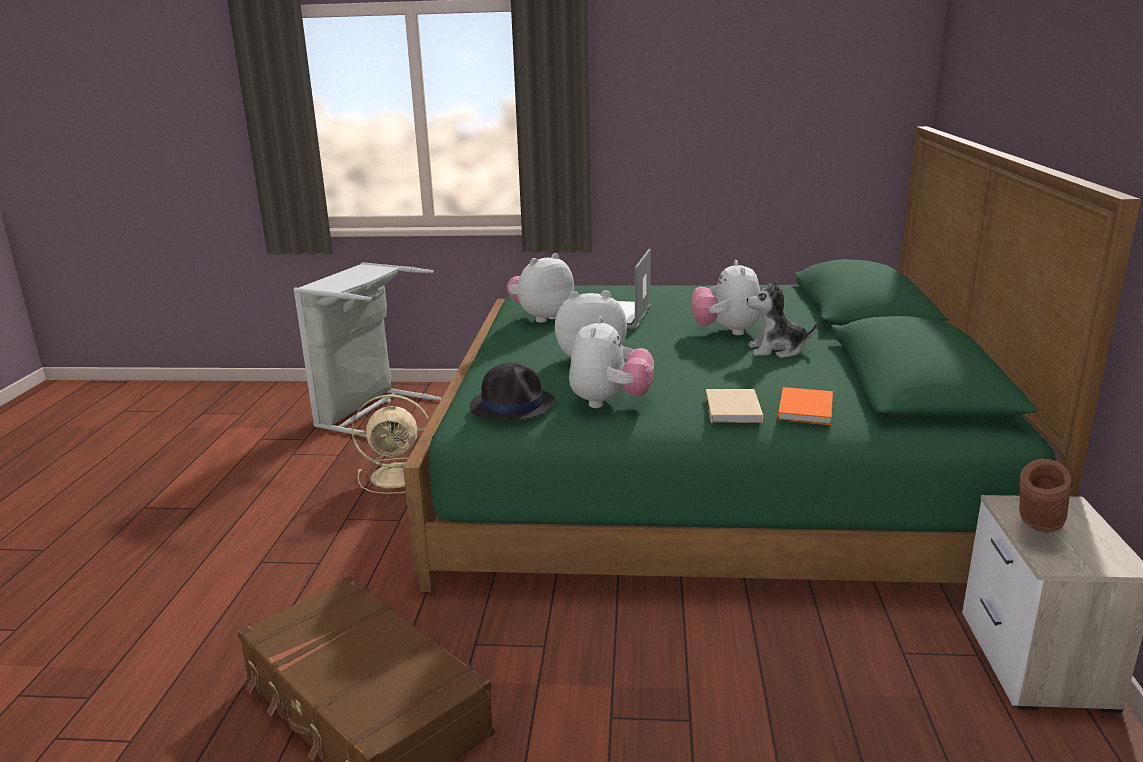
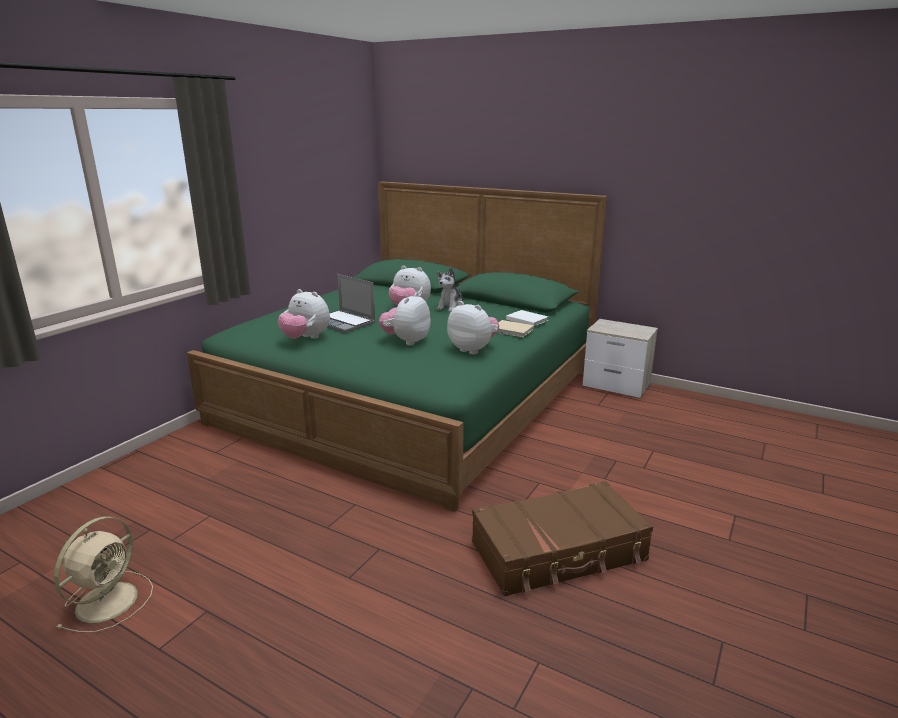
camera: 65 degrees left, 0 degrees up
grey laundry basket [293,262,442,437] -> none
beige fan [352,394,429,494] -> beige fan moved to [54,516,153,633]
black hat [470,362,555,421] -> none
plush toy [507,253,574,323] -> plush toy turned 45 degrees counterclockwise [278,289,330,339]
orange book [778,387,833,425] -> white book [506,310,548,326]
brown vase [1019,459,1072,532] -> none

